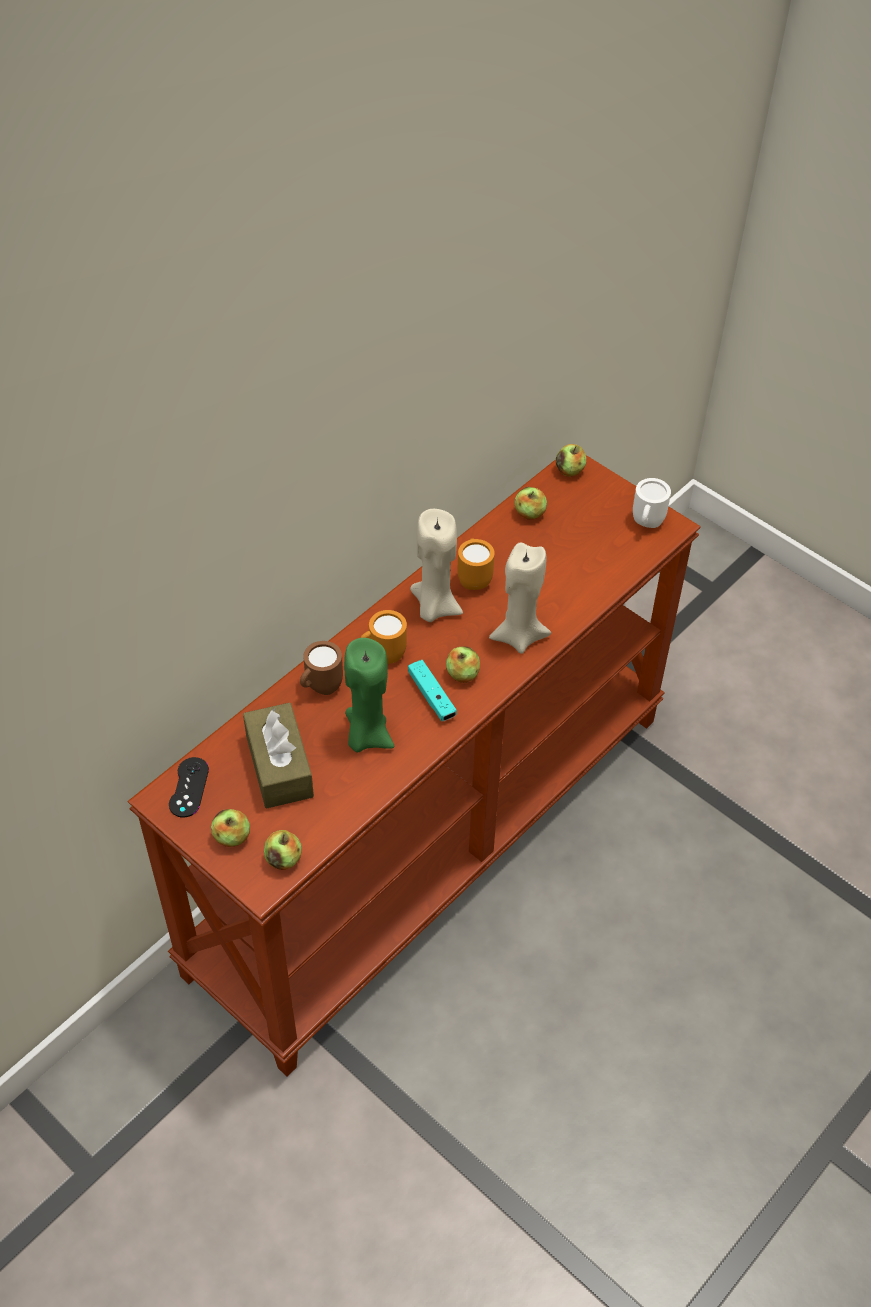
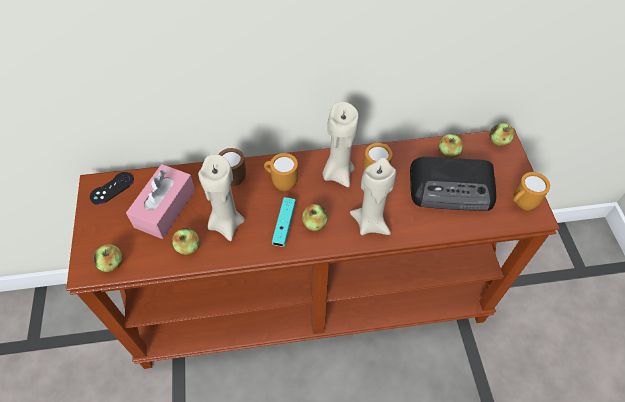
camera: 40 degrees right, 5 degrees up
apple [211,809,250,847] -> apple moved to [172,228,199,255]
brown tissue box [243,703,314,809] -> pink tissue box [126,164,195,239]
green candle [344,638,394,752] -> beige candle [198,154,245,241]
white mug [633,478,671,528] -> orange mug [513,172,550,211]
none -> radio [410,157,496,211]

